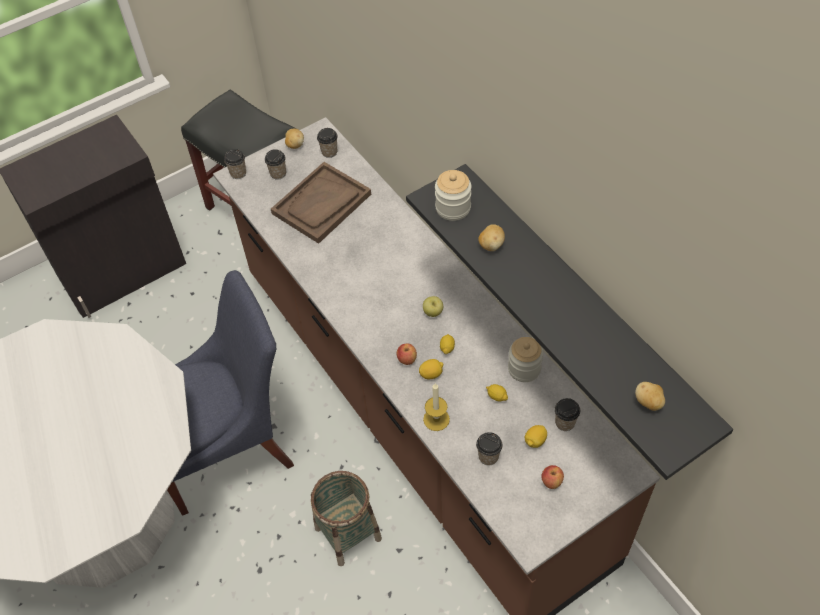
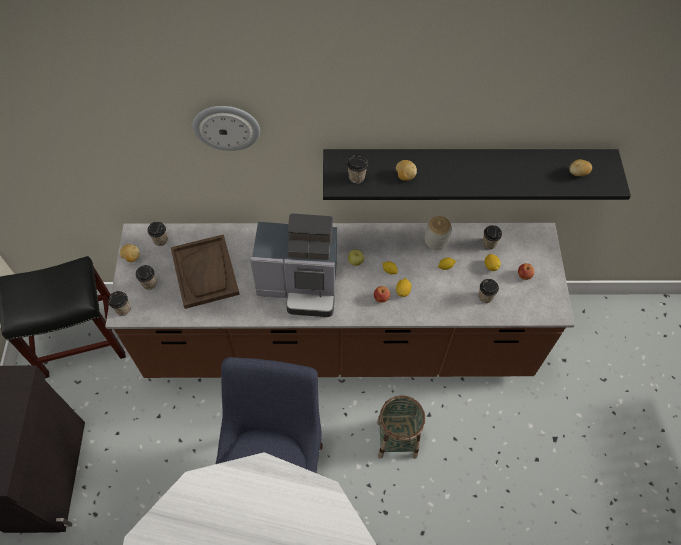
camera: 60 degrees left, 5 degrees up
candle [423,383,450,431] -> none
jar [435,170,471,221] -> cup [347,154,368,184]
none -> wall clock [192,106,260,151]
none -> coffee machine [250,213,337,317]

